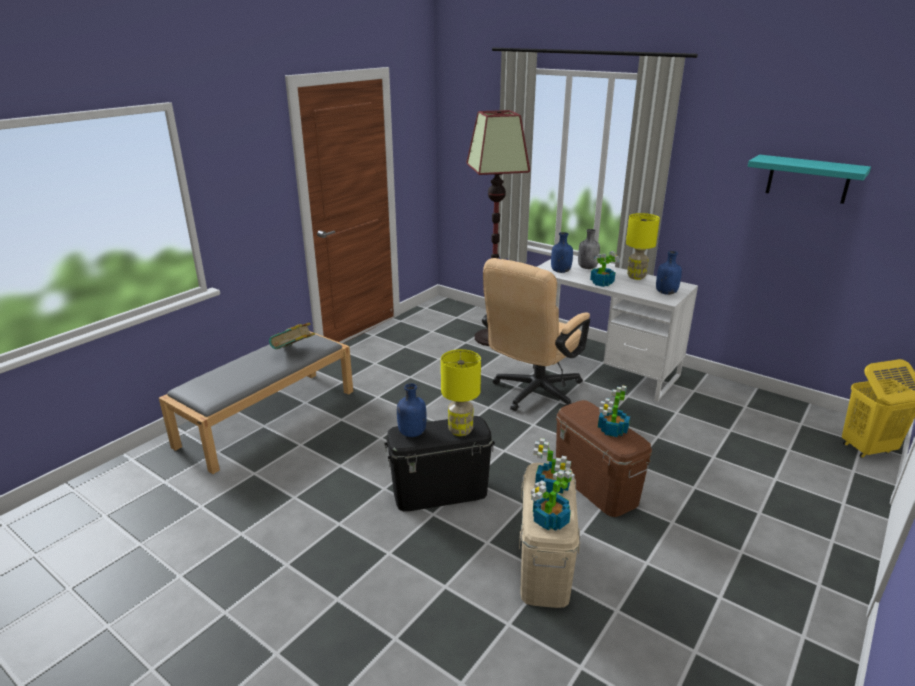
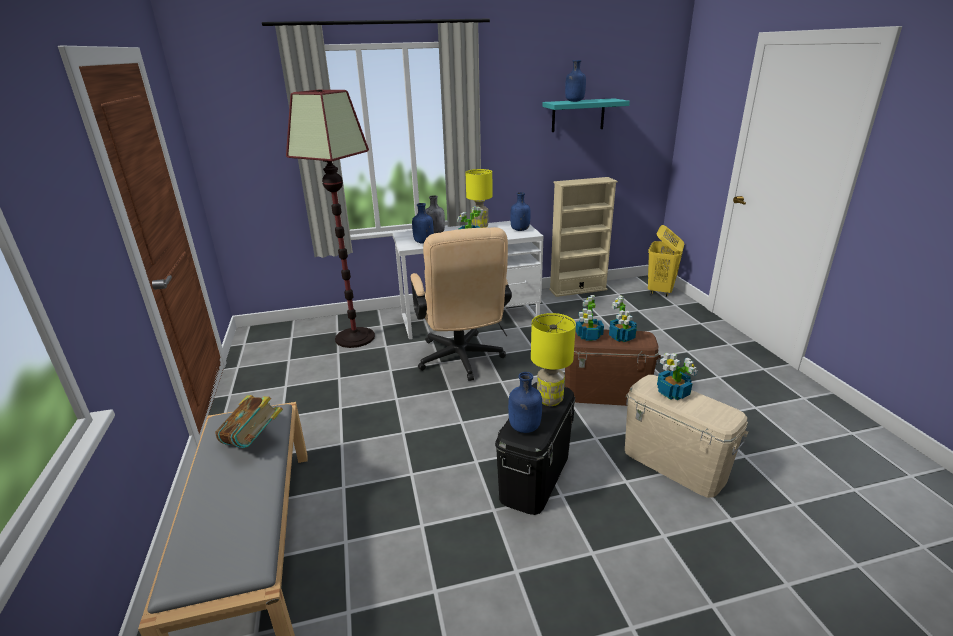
camera: 50 degrees left, 0 degrees up
potted plant [531,470,575,531] -> potted plant moved to [576,295,604,341]
none -> beige bookcase [549,177,618,297]
none -> blue bottle [565,60,586,102]

